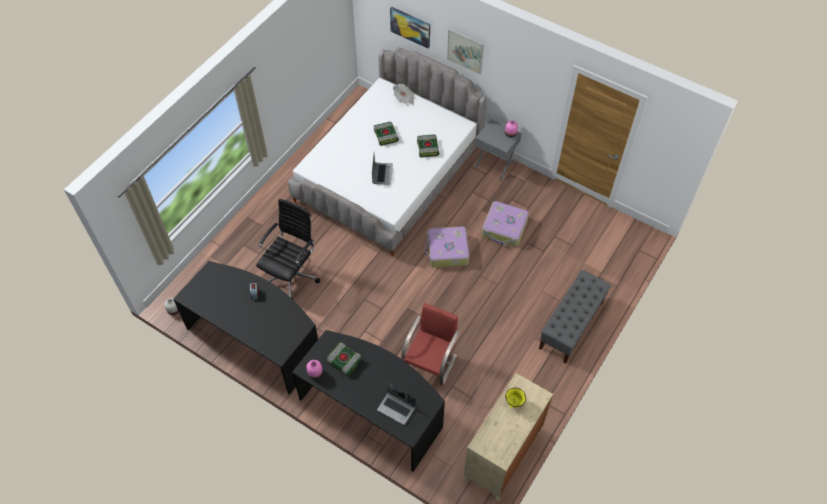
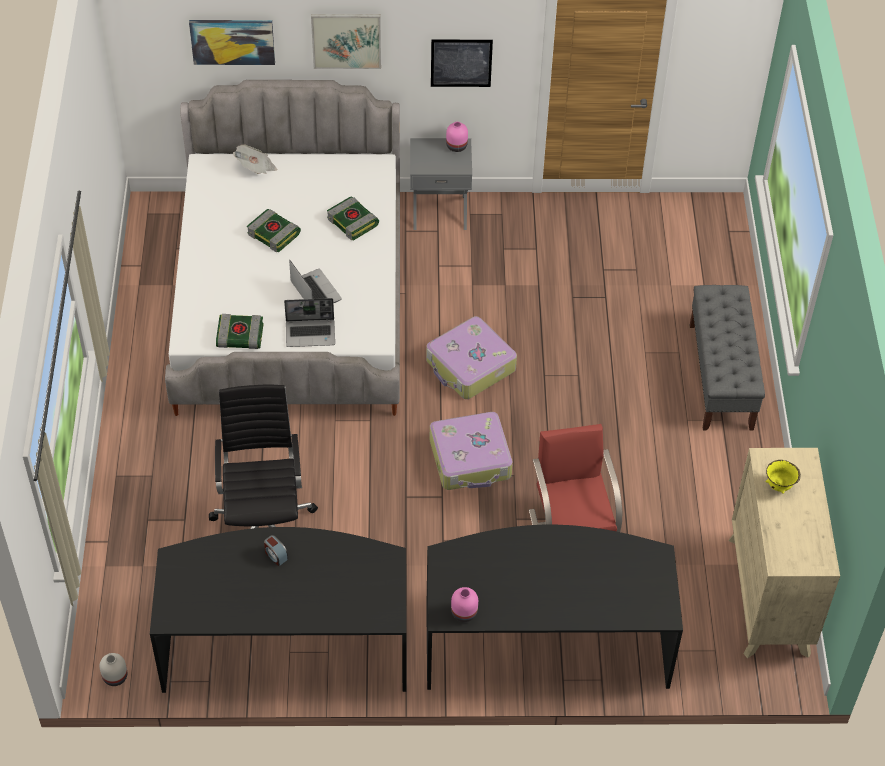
camera: 35 degrees left, 5 degrees down
book [326,342,362,375] -> book moved to [216,314,264,349]
laptop [377,384,416,425] -> laptop moved to [284,298,335,347]
suitcase [482,201,529,246] -> suitcase moved to [430,412,513,490]
none -> picture [431,40,493,87]

